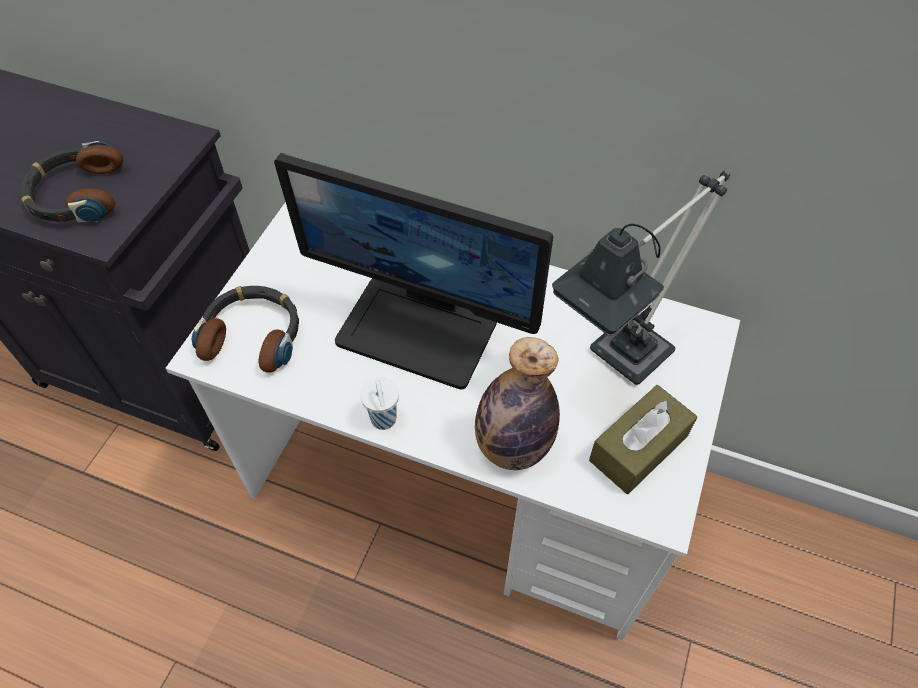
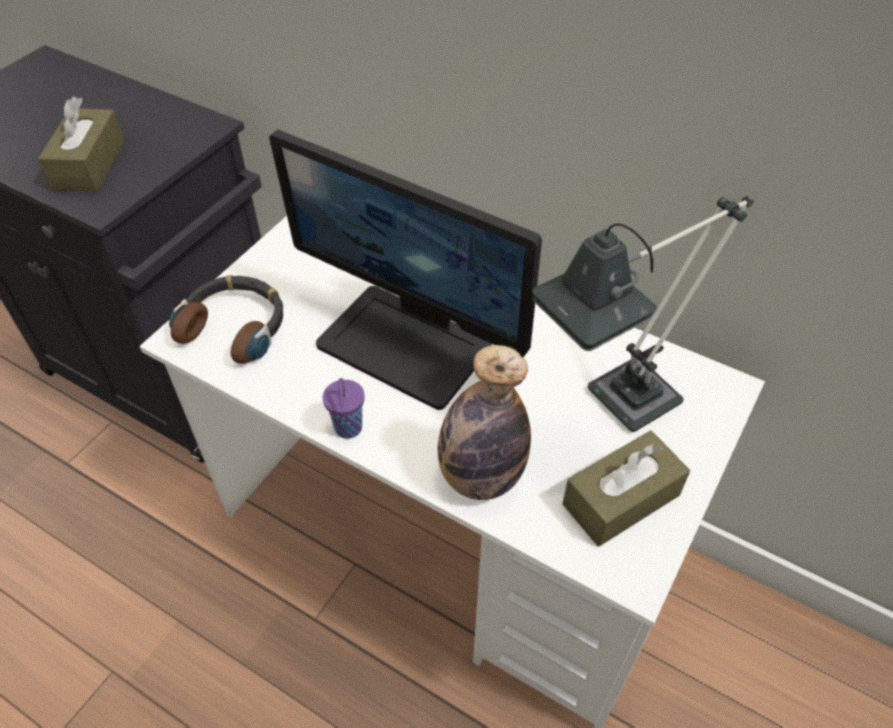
camera: 10 degrees right, 5 degrees down
headphones [20,141,123,223] -> brown tissue box [38,96,124,192]
white cup [360,378,399,430] -> purple cup [323,378,365,439]

